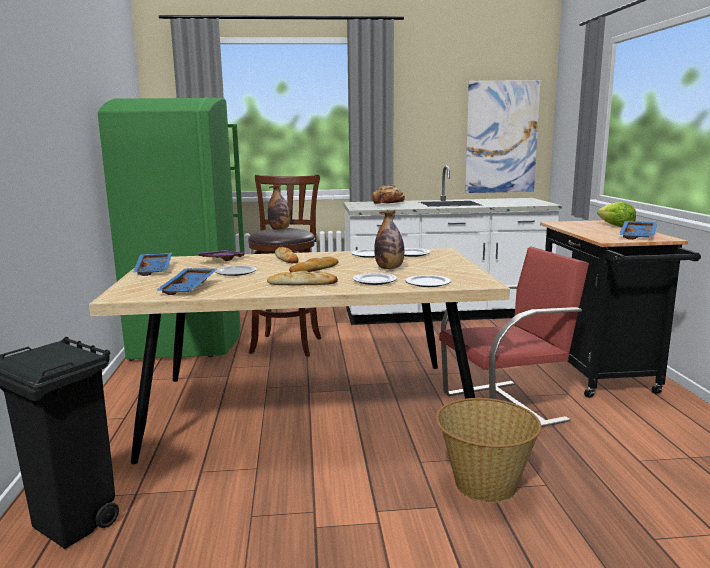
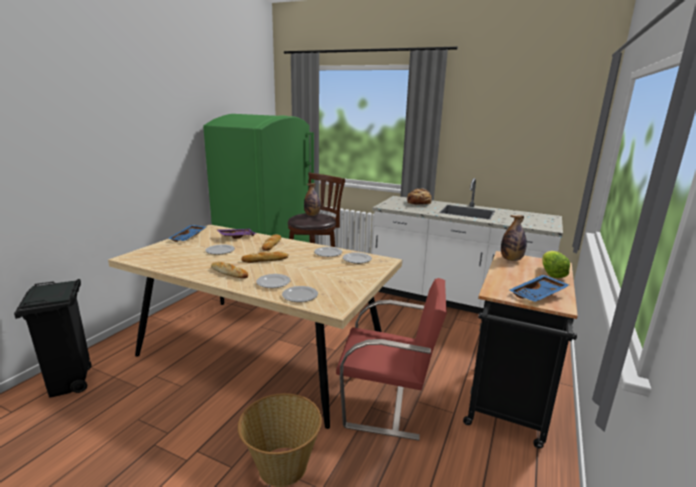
camera: 30 degrees right, 5 degrees up
blue tray [157,268,217,295] -> none
bottle [374,210,404,269] -> bottle moved to [501,215,527,261]
picture [465,80,541,193] -> none

